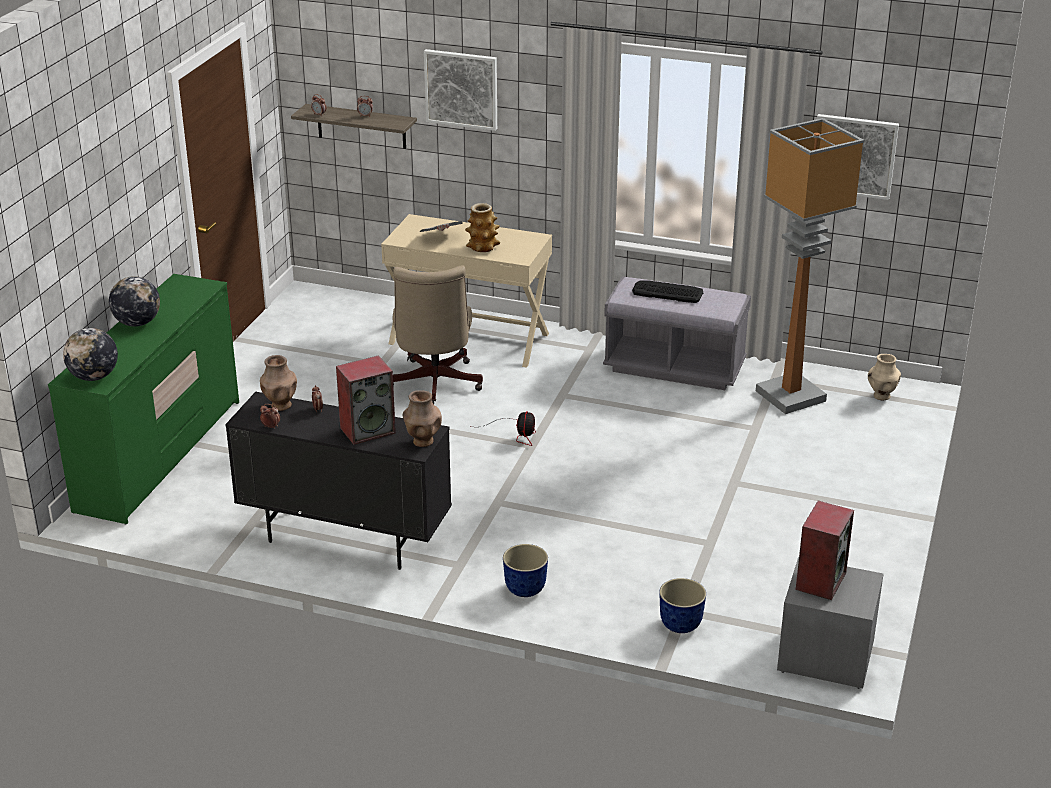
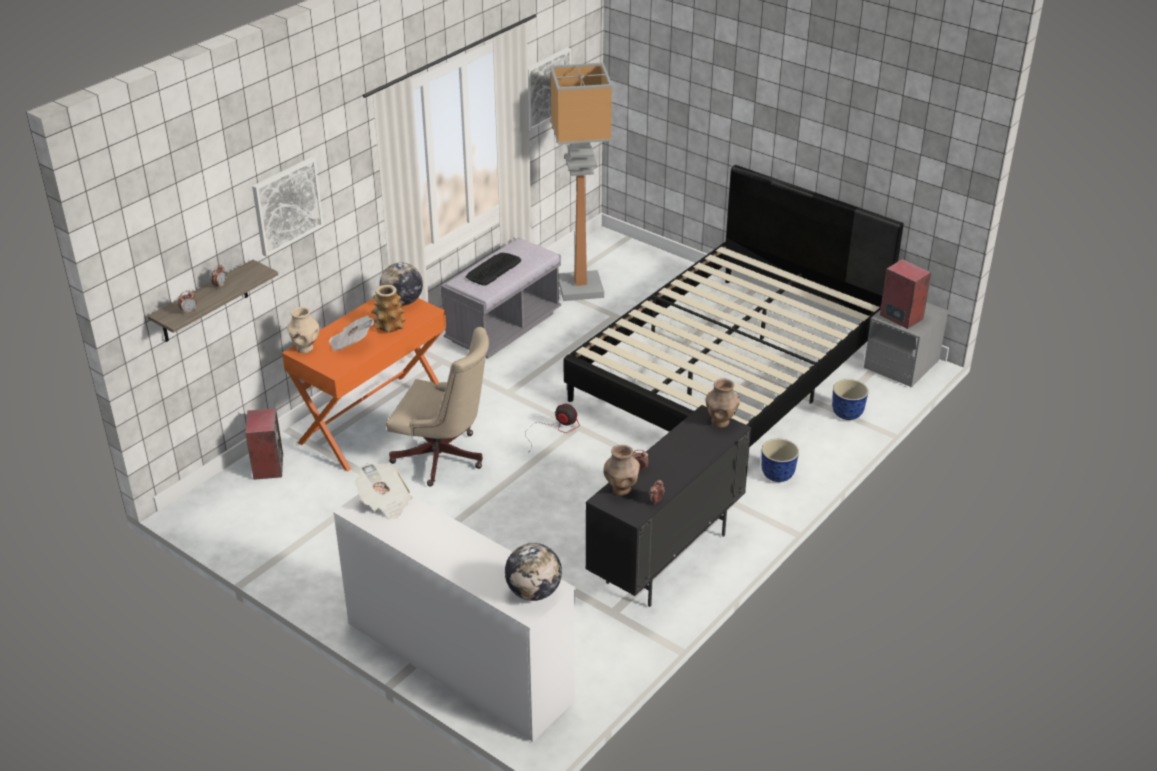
camera: 70 degrees left, 5 degrees up
green dresser [48,274,239,525] -> white dresser [333,494,576,742]
globe [109,276,160,327] -> globe moved to [380,263,423,306]
speaker [336,355,396,445] -> speaker moved to [245,408,283,480]
beige desk [381,214,552,368] -> orange desk [282,298,446,471]
beige vase [868,354,901,400] -> beige vase moved to [287,307,319,353]
none -> newspaper [355,463,413,519]
none -> black bed [564,165,904,447]

